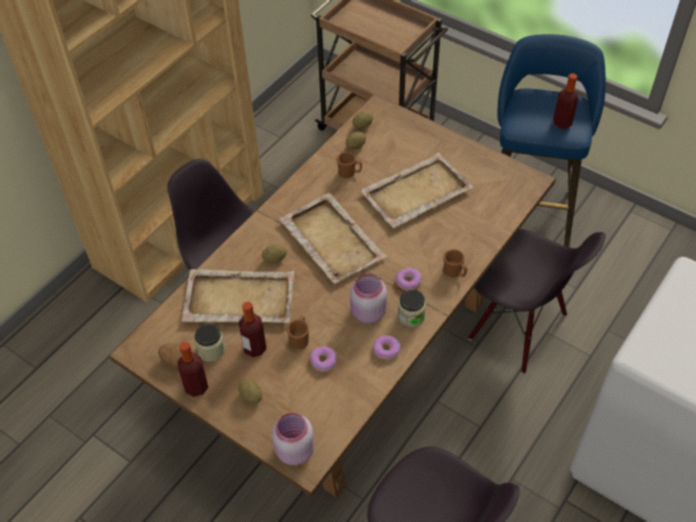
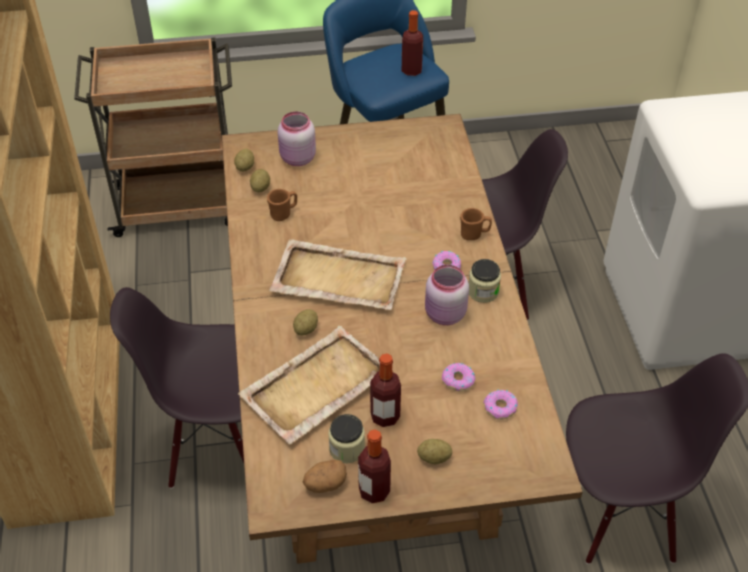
camera: 45 degrees left, 5 degrees down
pink jar [272,413,314,465] -> pink jar moved to [278,111,316,166]
brown mug [287,316,309,349] -> none
beige tray [360,153,473,228] -> none
donut [373,335,401,360] -> donut moved to [484,389,518,420]

